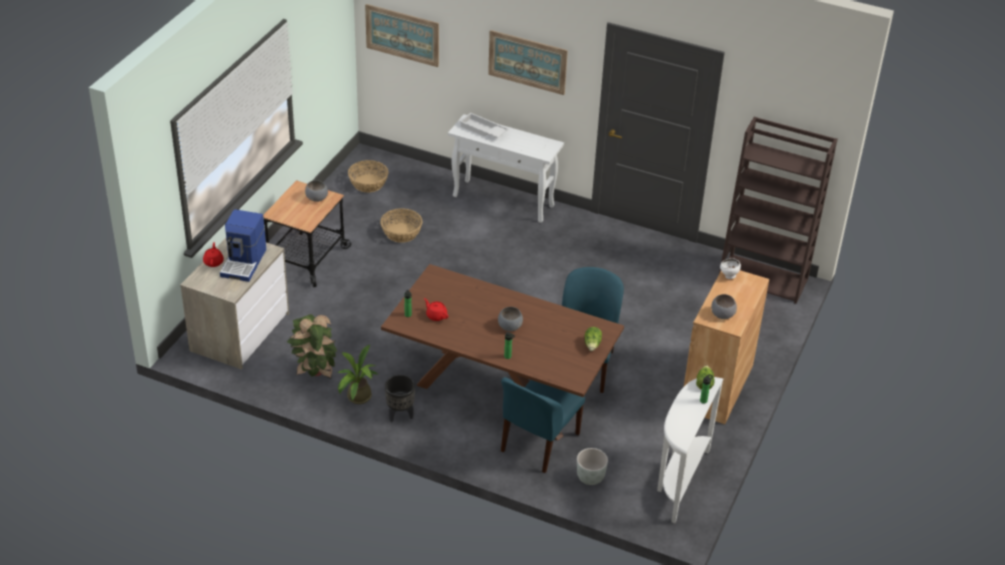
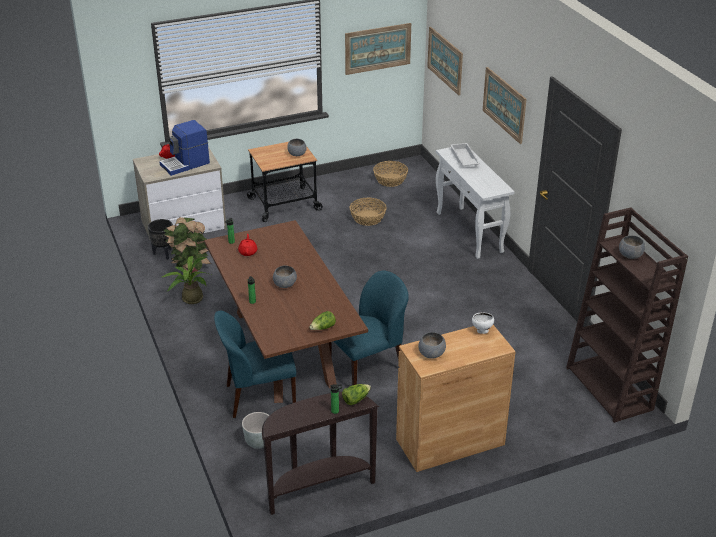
camera: 45 degrees right, 5 degrees down
black planter [385,375,415,422] -> black planter moved to [148,219,173,260]
white console table [657,377,723,523] -> brown console table [262,392,379,515]
none -> picture [345,23,411,75]
none -> grey bowl [619,235,645,259]

